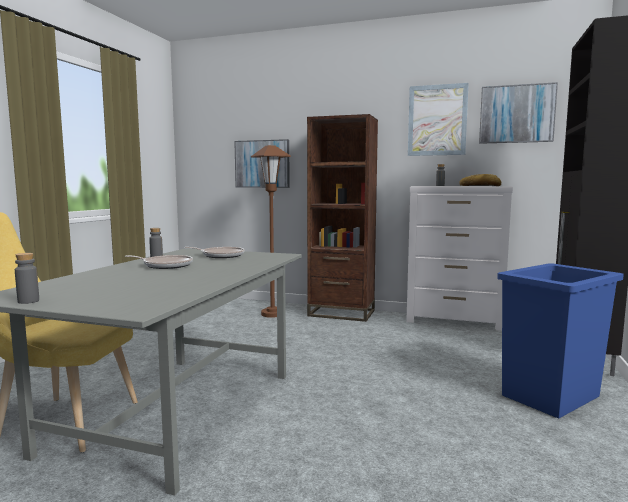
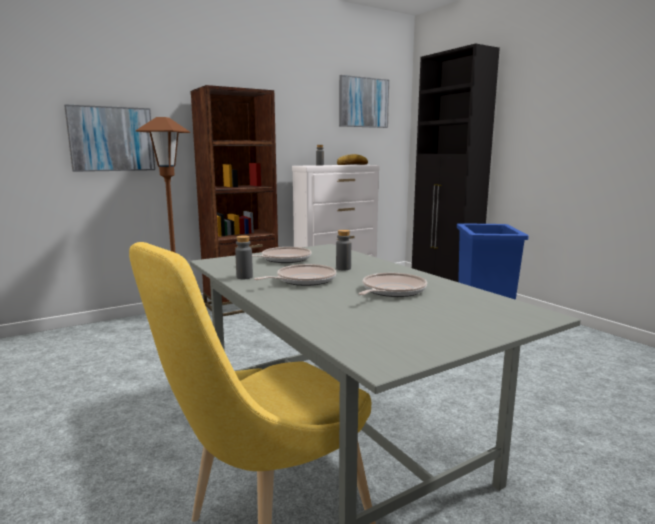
camera: 50 degrees left, 5 degrees up
grey bottle [15,253,39,304] -> grey bottle moved to [336,230,351,271]
picture [408,83,469,156] -> none
none -> frying pan [358,273,427,297]

